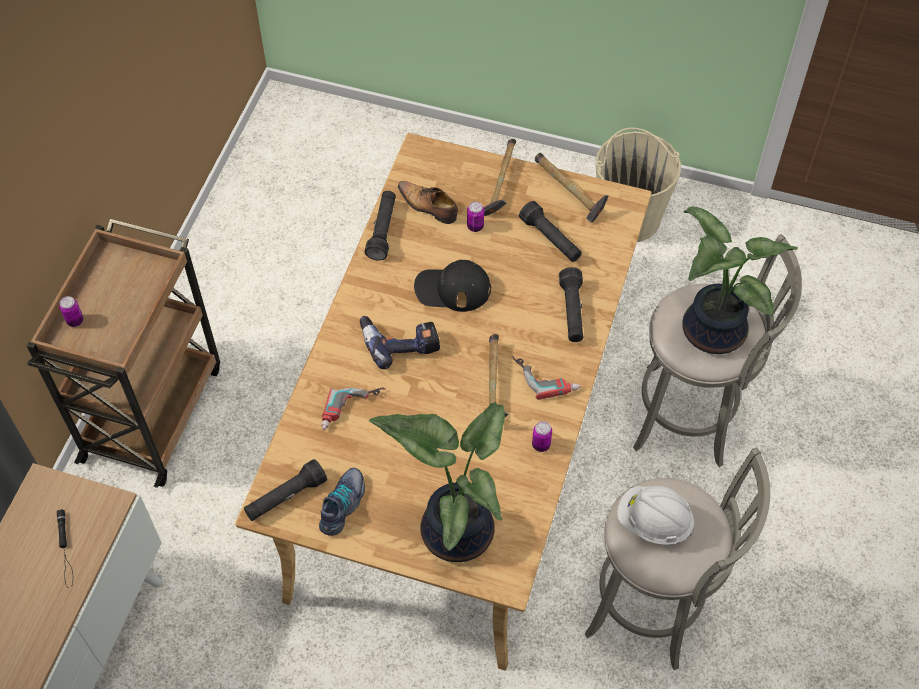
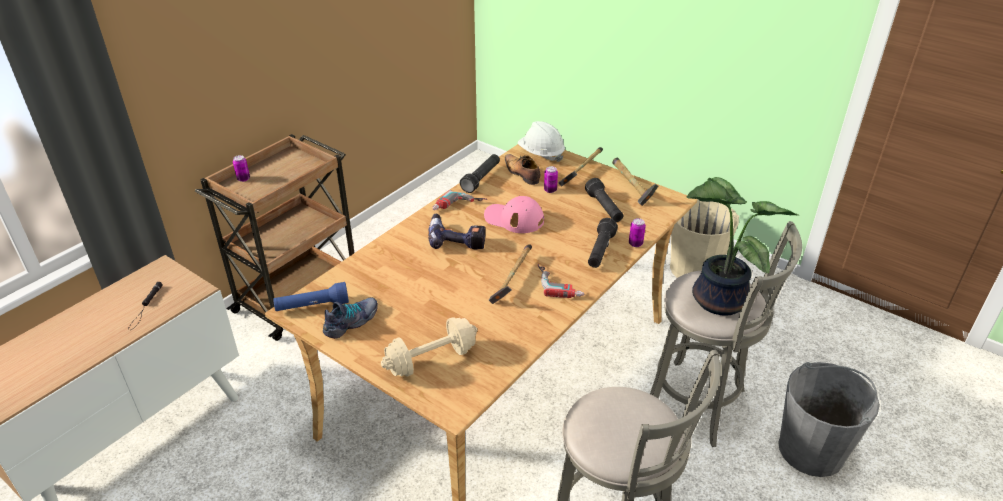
camera: 20 degrees right, 20 degrees down
black flashlight [244,459,327,521] -> blue flashlight [273,282,349,311]
power drill [321,388,386,430] -> power drill moved to [432,190,488,210]
potted plant [369,402,505,562] -> beige dumbbell [381,317,477,377]
black cap [414,260,491,312] -> pink cap [484,196,544,233]
can [532,421,552,452] -> can moved to [629,218,646,247]
white hard hat [617,486,694,545] -> white hard hat moved to [518,121,565,162]
none -> grey bucket [778,362,880,477]

